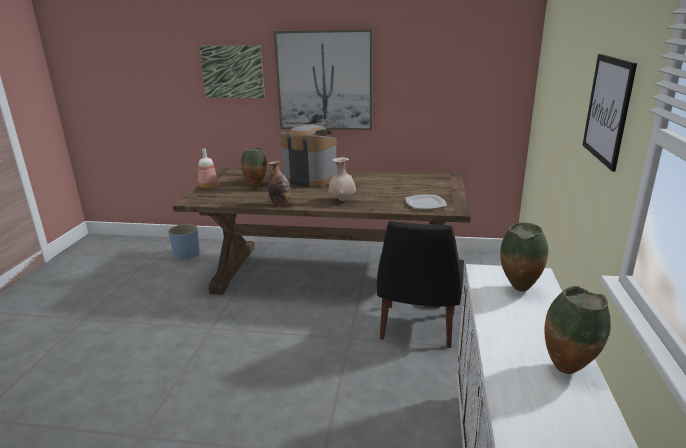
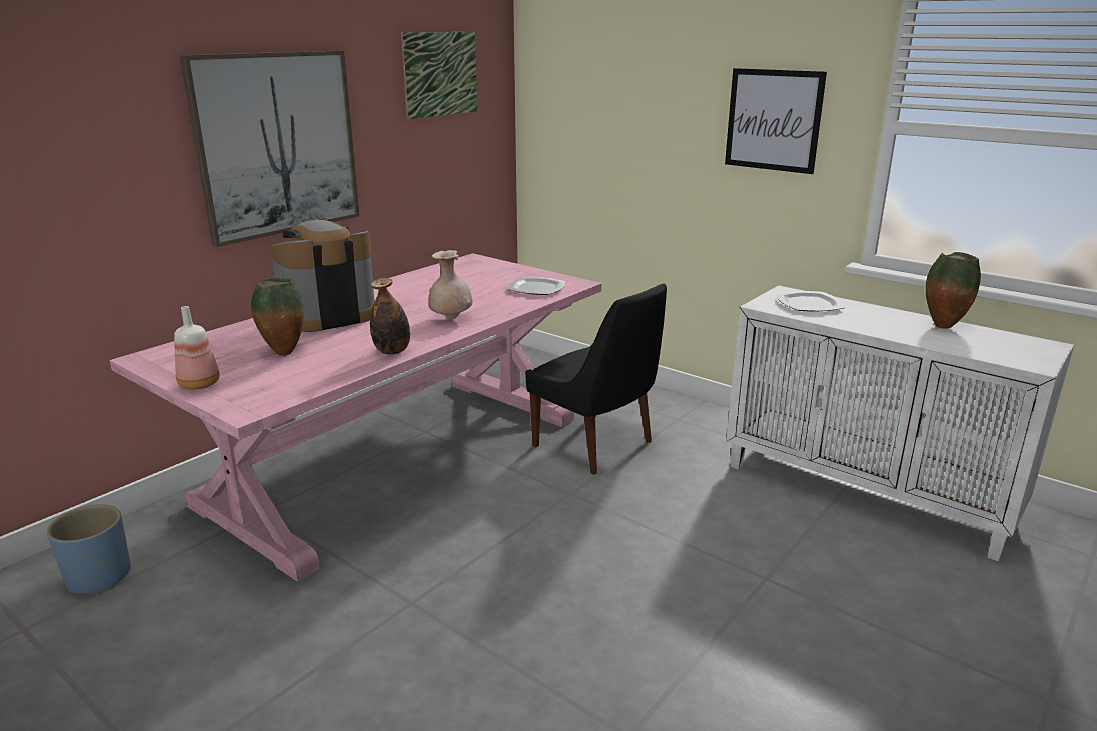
camera: 60 degrees left, 0 degrees up
brown dining table [173,168,471,308] -> pink dining table [110,253,602,582]
picture [199,45,265,98] -> picture moved to [401,32,477,119]
vase [500,223,548,292] -> plate [777,291,845,311]

